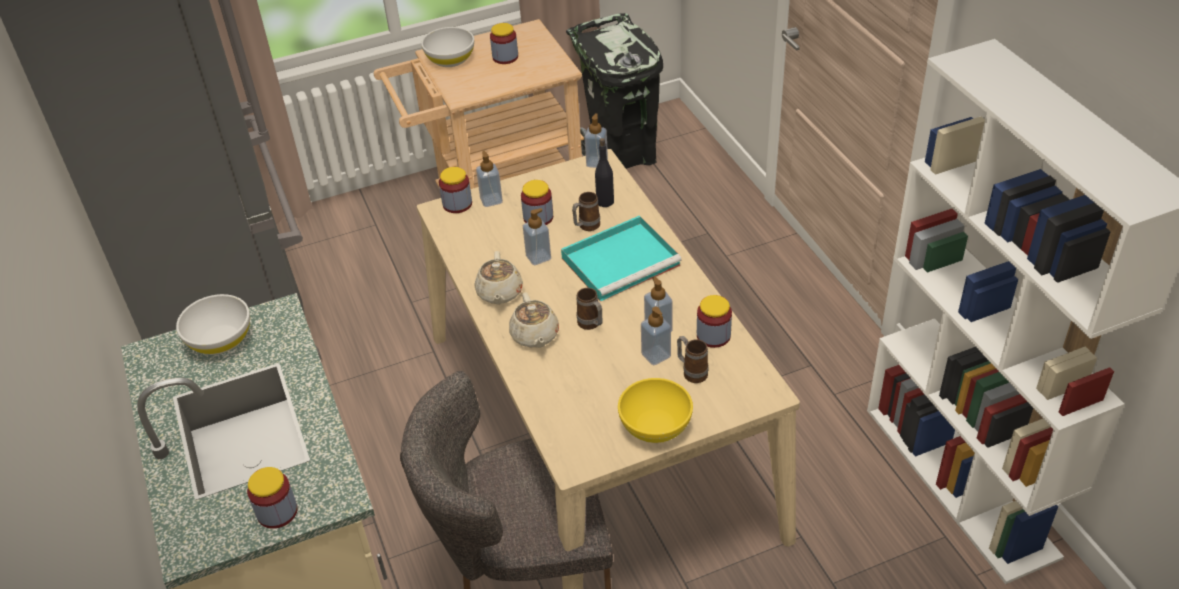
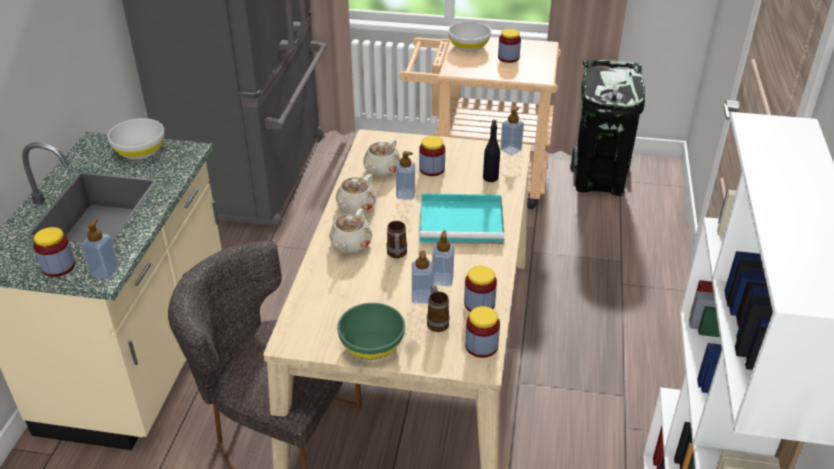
camera: 30 degrees right, 5 degrees down
jar [439,167,472,213] -> jar moved to [465,306,500,358]
soap dispenser [476,151,503,207] -> soap dispenser moved to [82,219,119,279]
mug [572,192,600,231] -> none
yellow bowl [618,378,693,443] -> green bowl [337,303,405,359]
none -> beige teapot [363,139,401,176]

